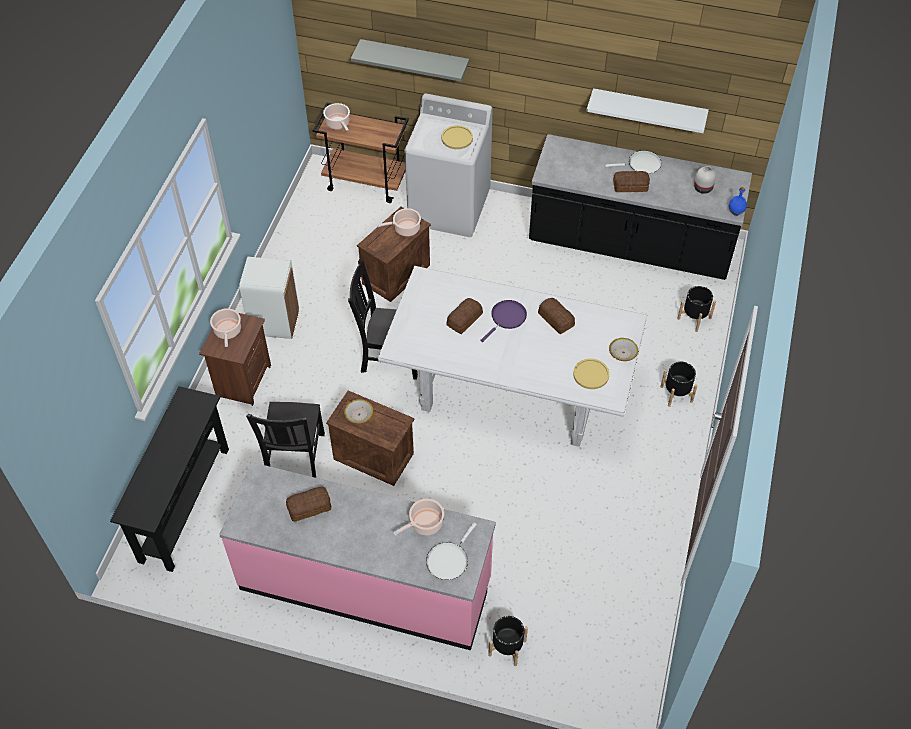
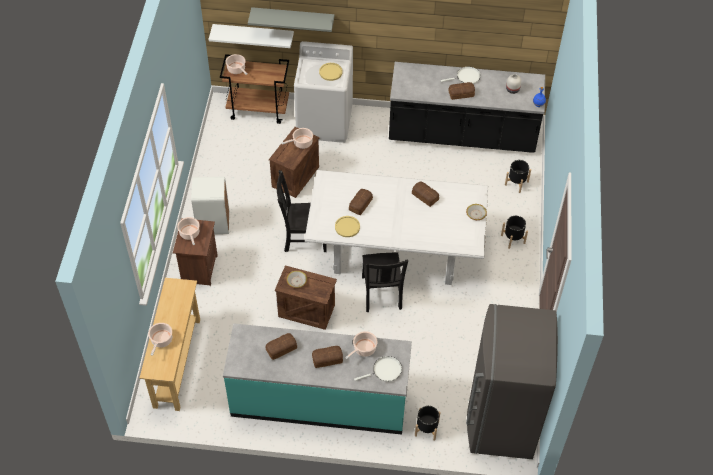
camera: 10 degrees left, 0 degrees up
black console table [110,386,229,572] -> beige console table [140,278,200,411]
pink counter [219,462,496,651] -> turquoise counter [223,323,412,435]
black chair [246,402,325,478] -> black chair moved to [362,252,408,312]
white frying pan [426,523,477,581] -> white frying pan turned 135 degrees counterclockwise [354,356,402,382]
purple frying pan [480,300,527,342] -> none
yellow plate [573,358,609,389] -> yellow plate moved to [335,216,360,237]
white shelf [586,88,709,133] -> white shelf moved to [208,24,294,48]
none -> cooking pot [148,323,172,356]
none -> bread [312,346,343,368]
none -> grey fridge [466,304,558,459]

